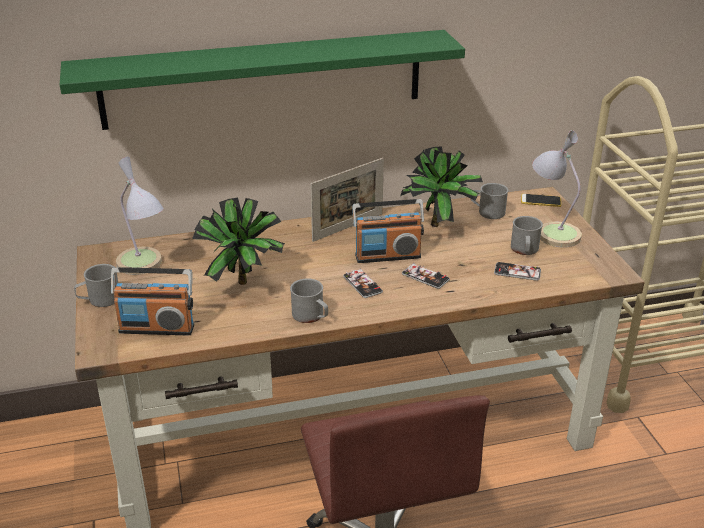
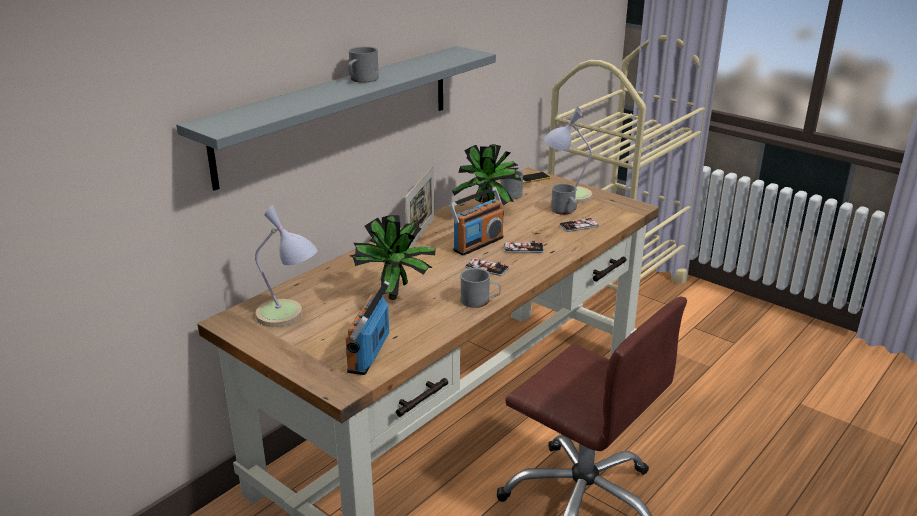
camera: 35 degrees left, 5 degrees down
green shelf [60,30,465,130] -> grey shelf [176,46,496,191]
grey mug [74,264,118,307] -> grey mug moved to [348,46,379,83]
radio [111,267,194,335] -> radio turned 135 degrees clockwise [346,281,390,375]

